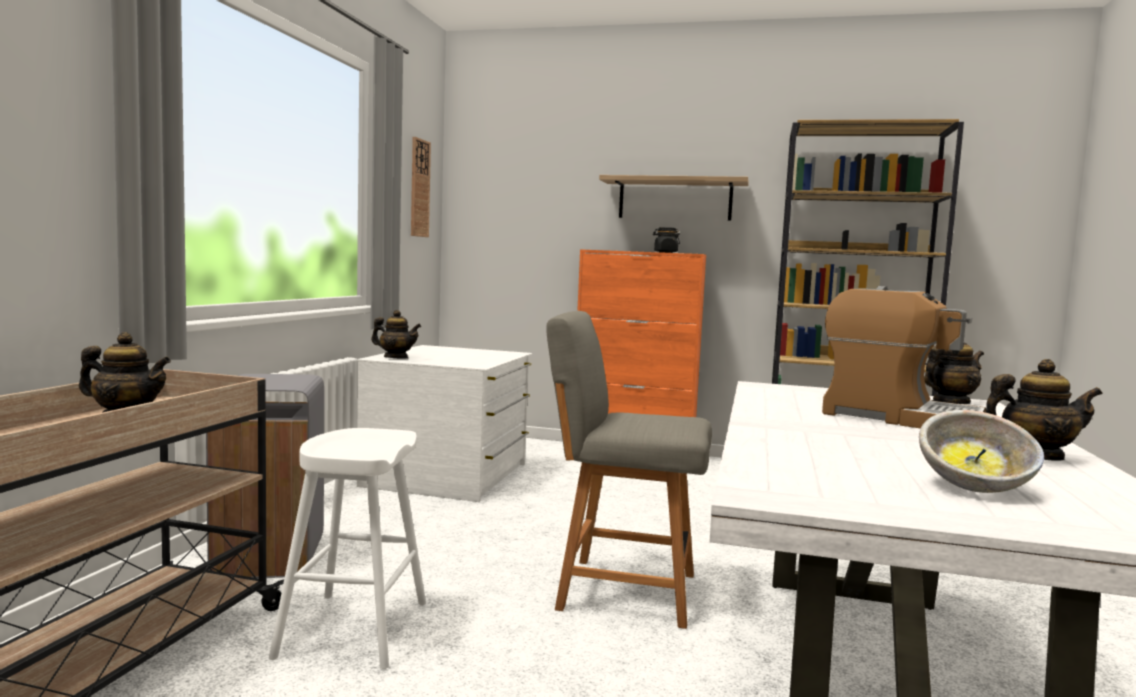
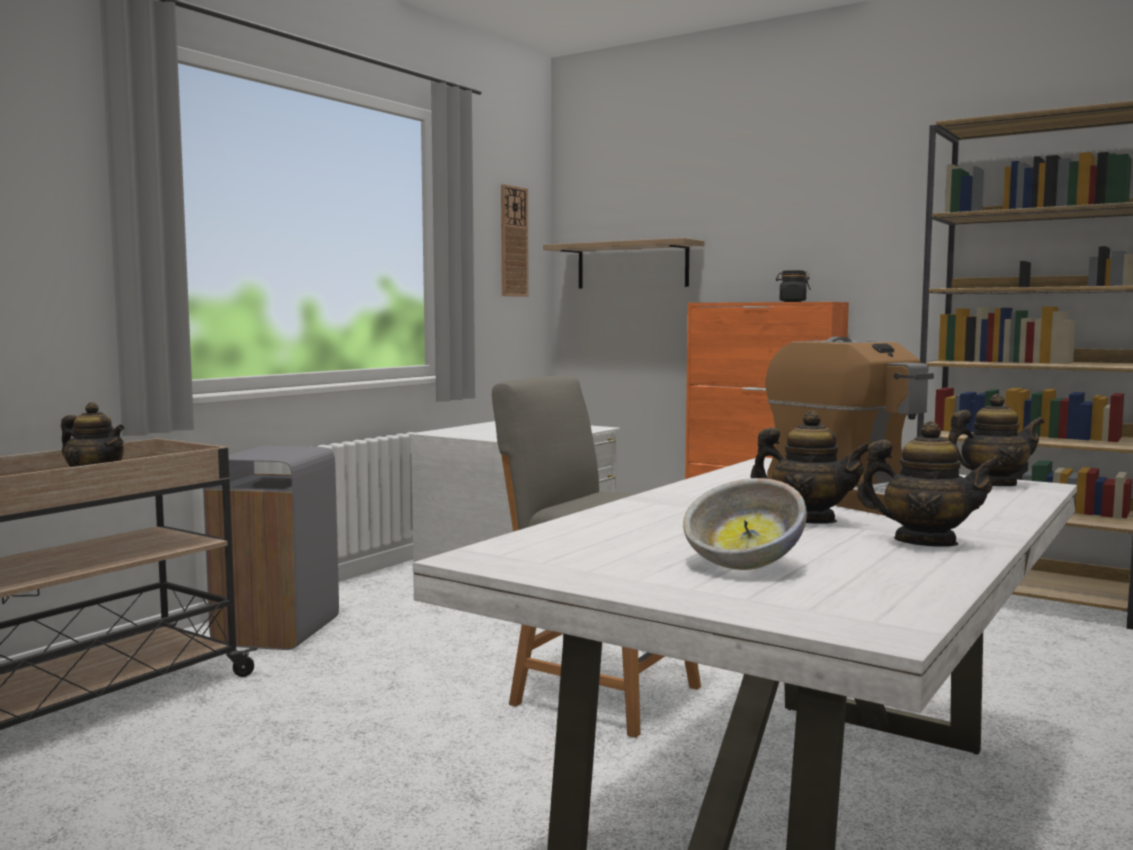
camera: 20 degrees right, 0 degrees up
white stool [269,428,426,669] -> none
teapot [371,310,421,359] -> teapot moved to [750,411,869,524]
shelf [599,175,749,221] -> shelf moved to [543,238,705,289]

